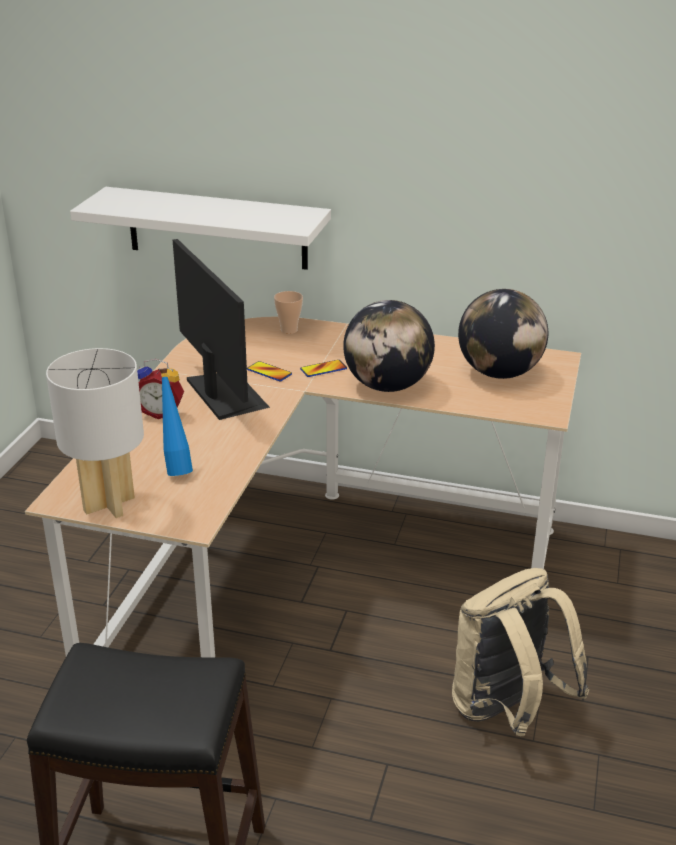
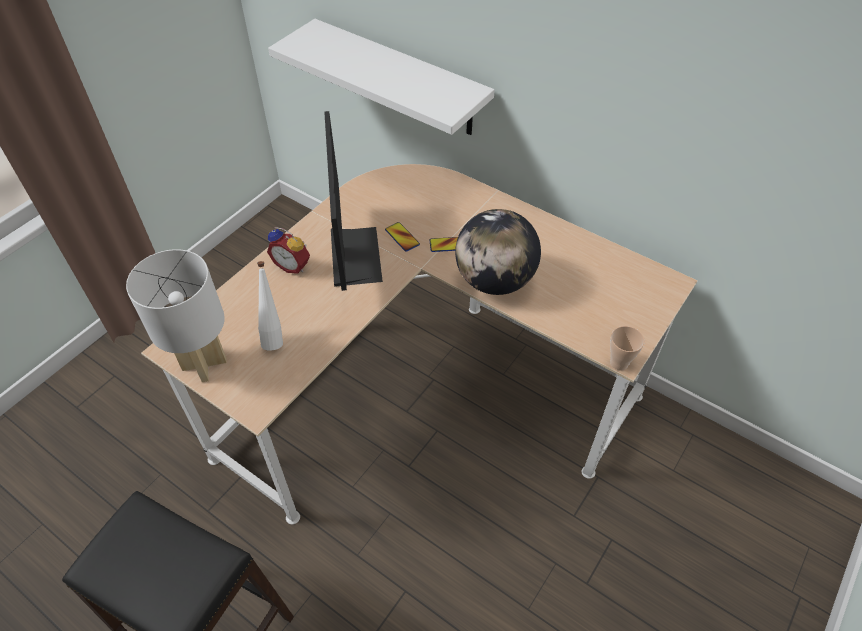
camera: 20 degrees right, 20 degrees up
blue bottle [159,368,193,476] -> white bottle [257,261,283,351]
cup [274,291,303,334] -> cup moved to [610,326,645,371]
beige backpack [452,568,589,736] -> none
globe [458,289,548,379] -> none

